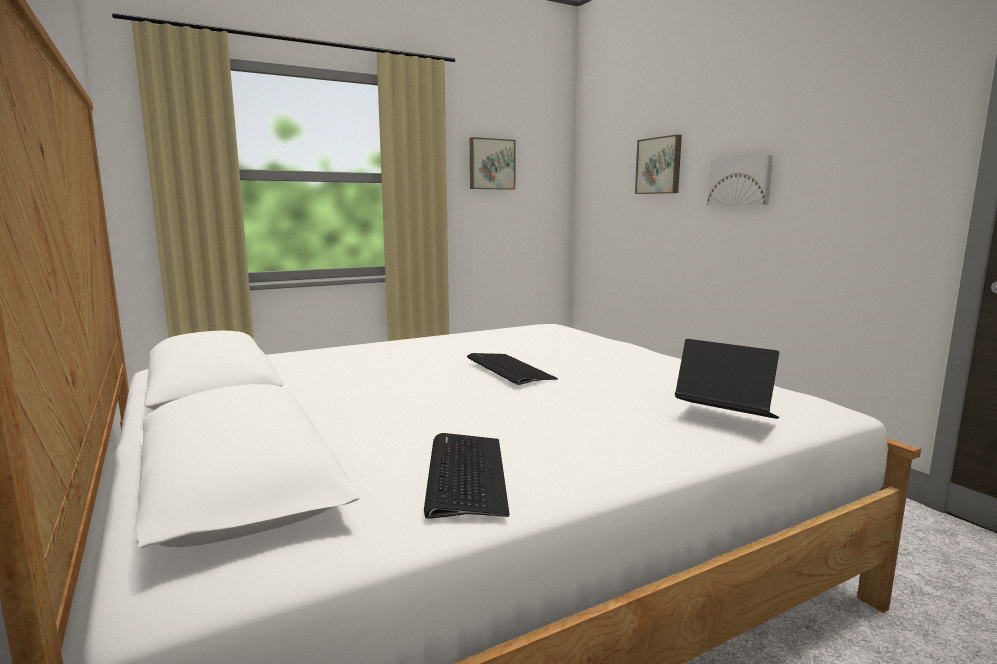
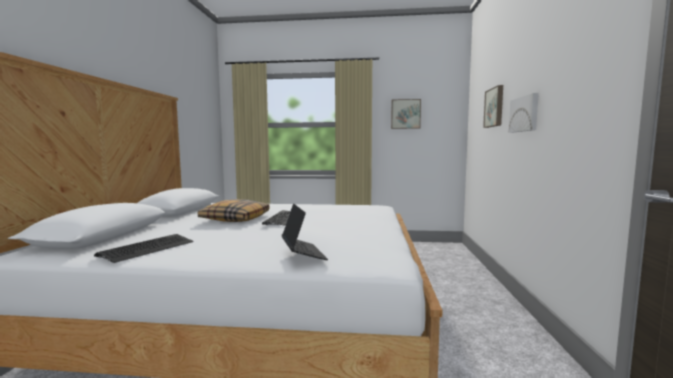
camera: 35 degrees right, 5 degrees down
none -> pillow [198,199,269,222]

